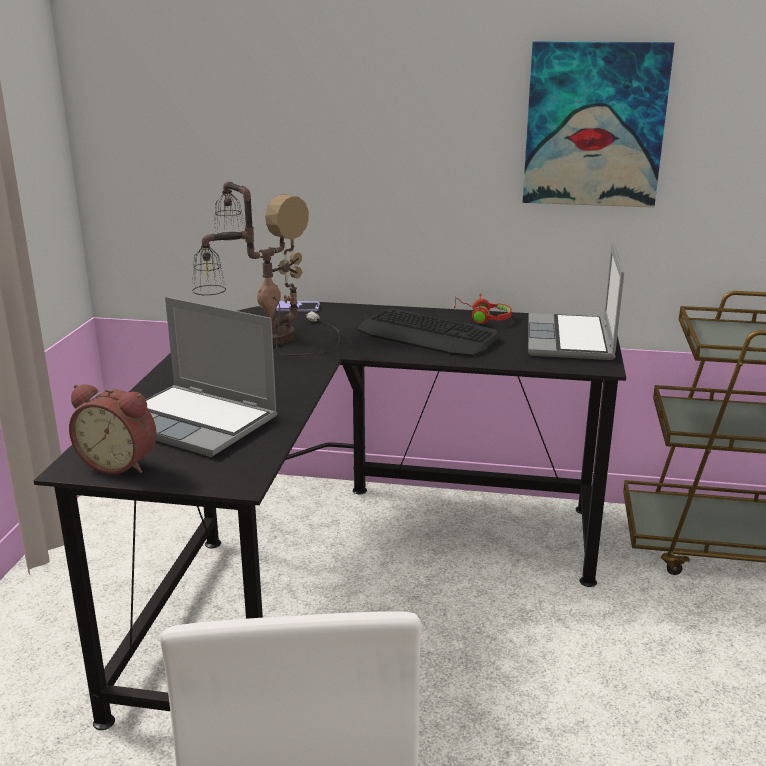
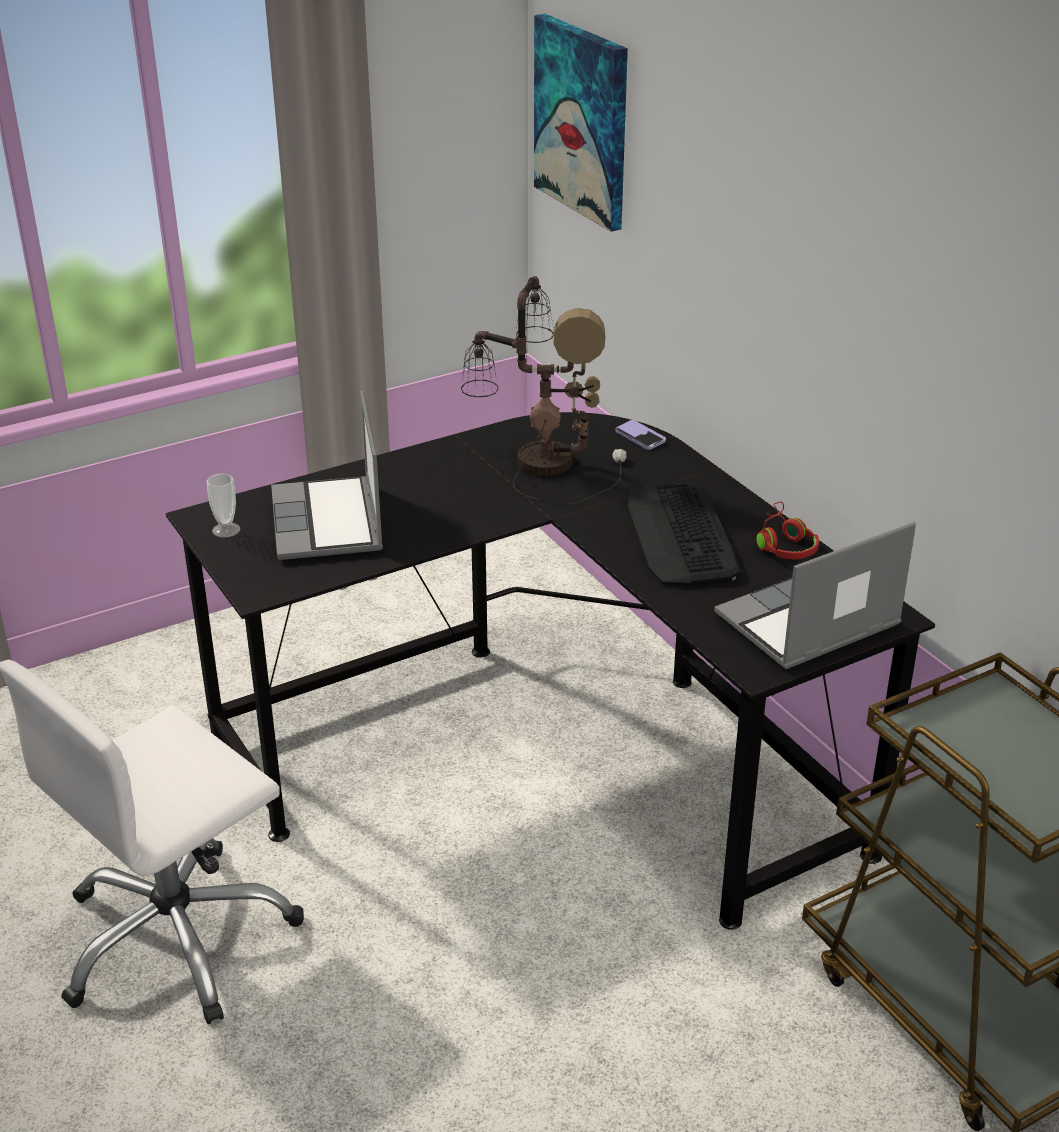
camera: 50 degrees right, 10 degrees up
alarm clock [69,384,157,474] -> cup [207,474,240,538]
picture [522,41,675,207] -> picture moved to [534,14,628,232]

